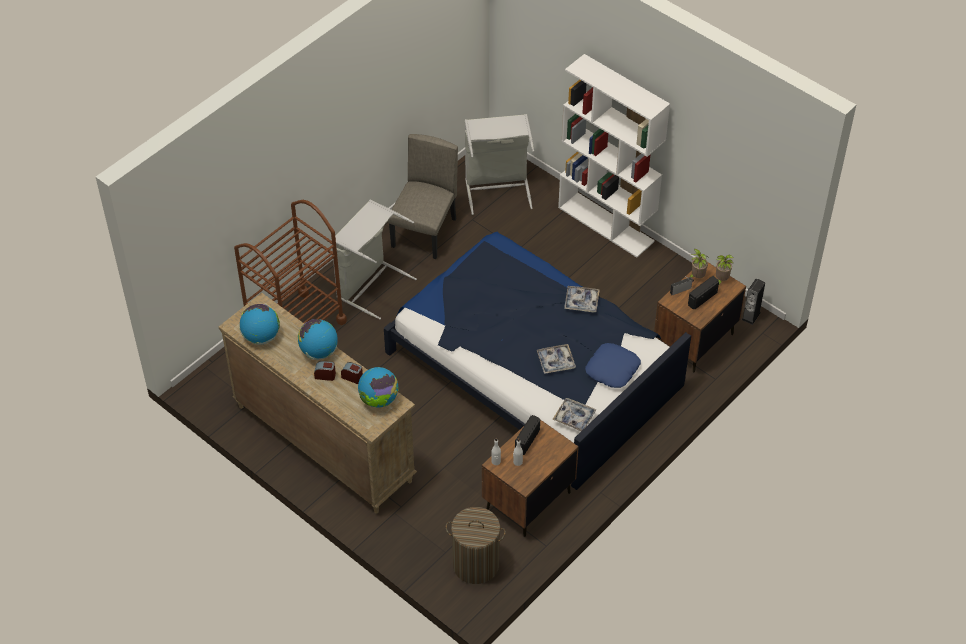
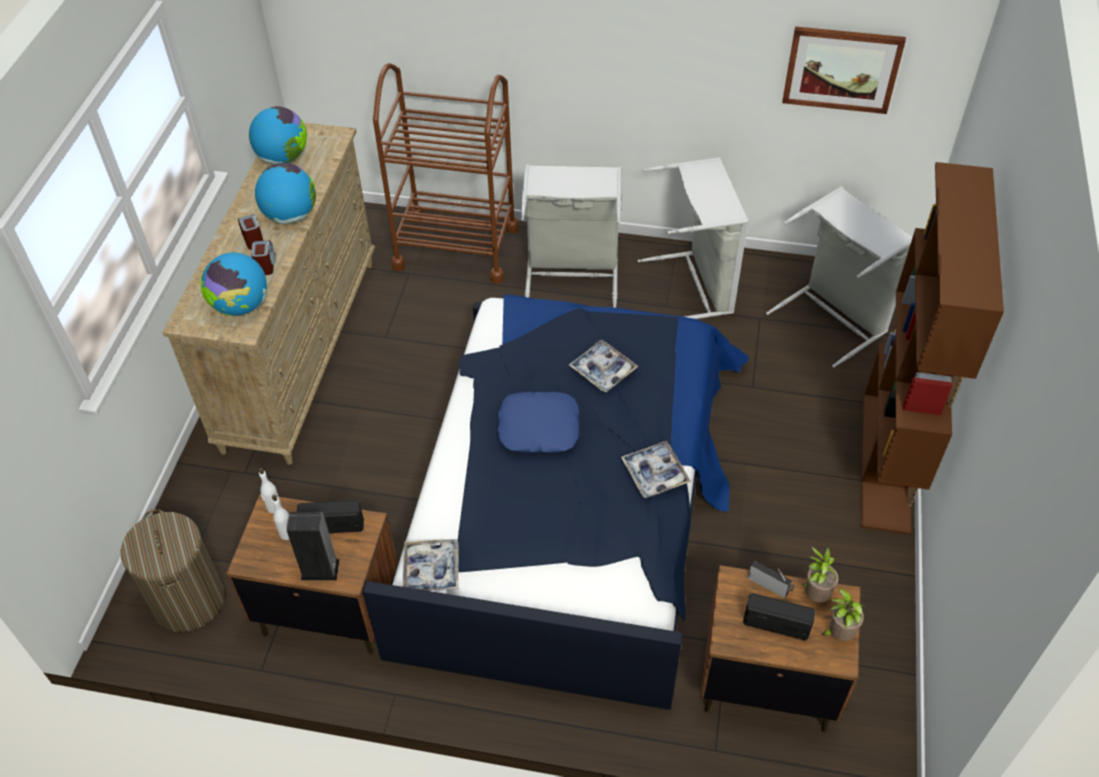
camera: 60 degrees right, 0 degrees up
beige chair [388,134,458,259] -> grey laundry basket [638,157,749,319]
tray [537,344,576,374] -> tray moved to [569,340,638,392]
white bookcase [558,54,670,258] -> brown bookcase [861,162,1004,535]
blue pillow [585,343,641,388] -> blue pillow moved to [497,392,579,453]
speaker [742,278,765,325] -> speaker moved to [287,512,340,581]
none -> picture [782,26,906,114]

